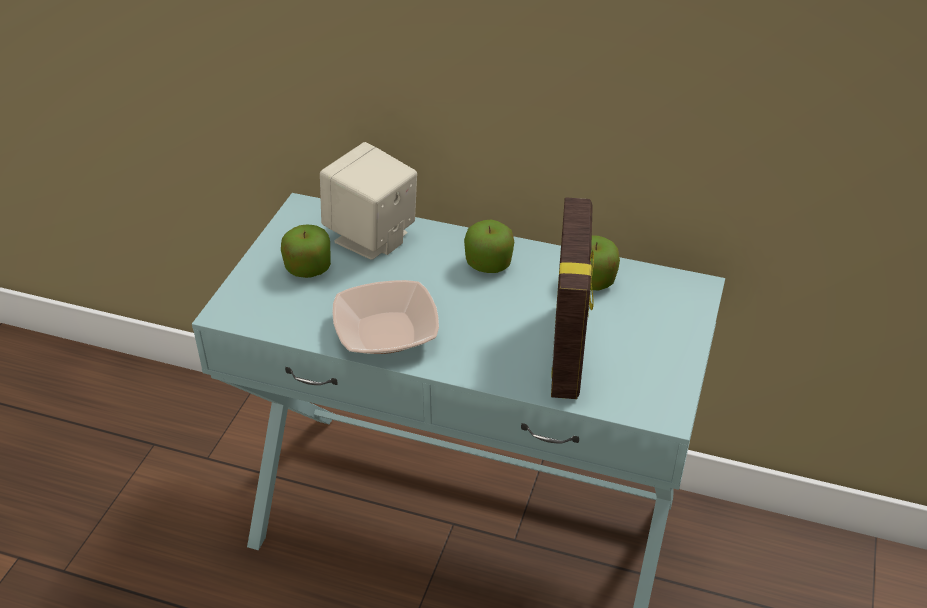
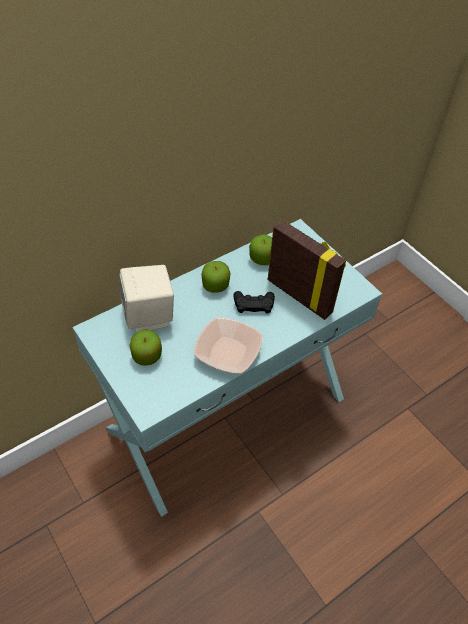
camera: 55 degrees left, 10 degrees up
none -> black game controller [233,291,275,314]

